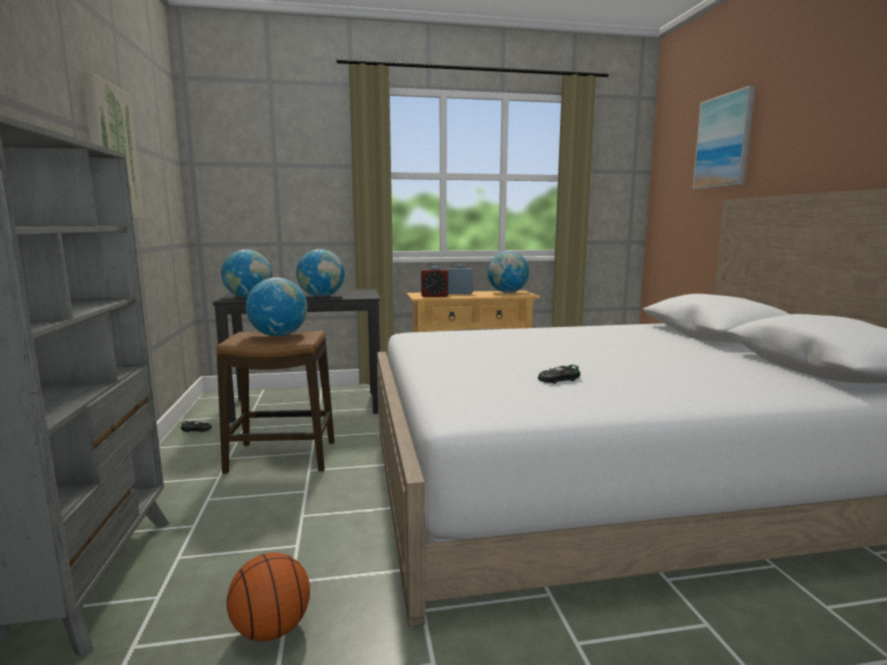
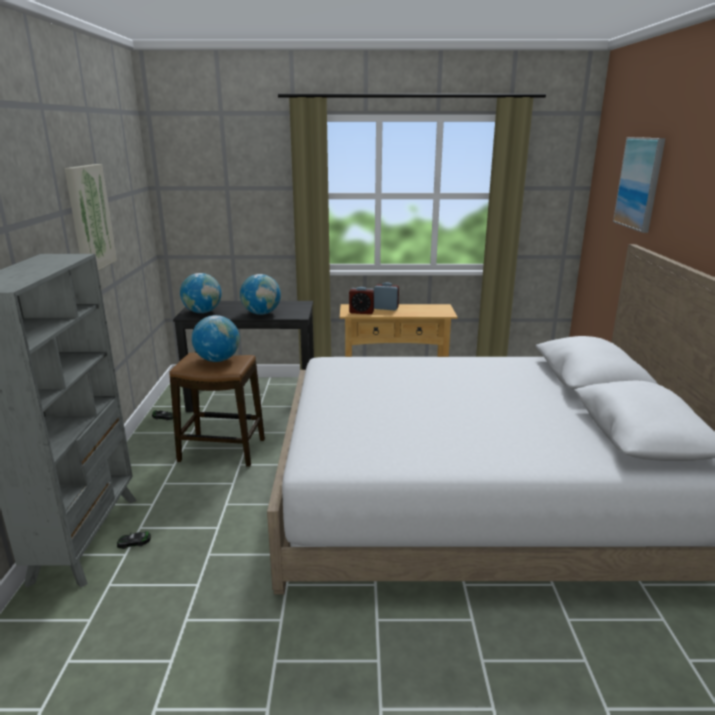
camera: 10 degrees right, 10 degrees up
basketball [227,553,310,641] -> none
globe [488,251,529,293] -> none
toy car [538,365,580,384] -> toy car moved to [117,531,151,549]

